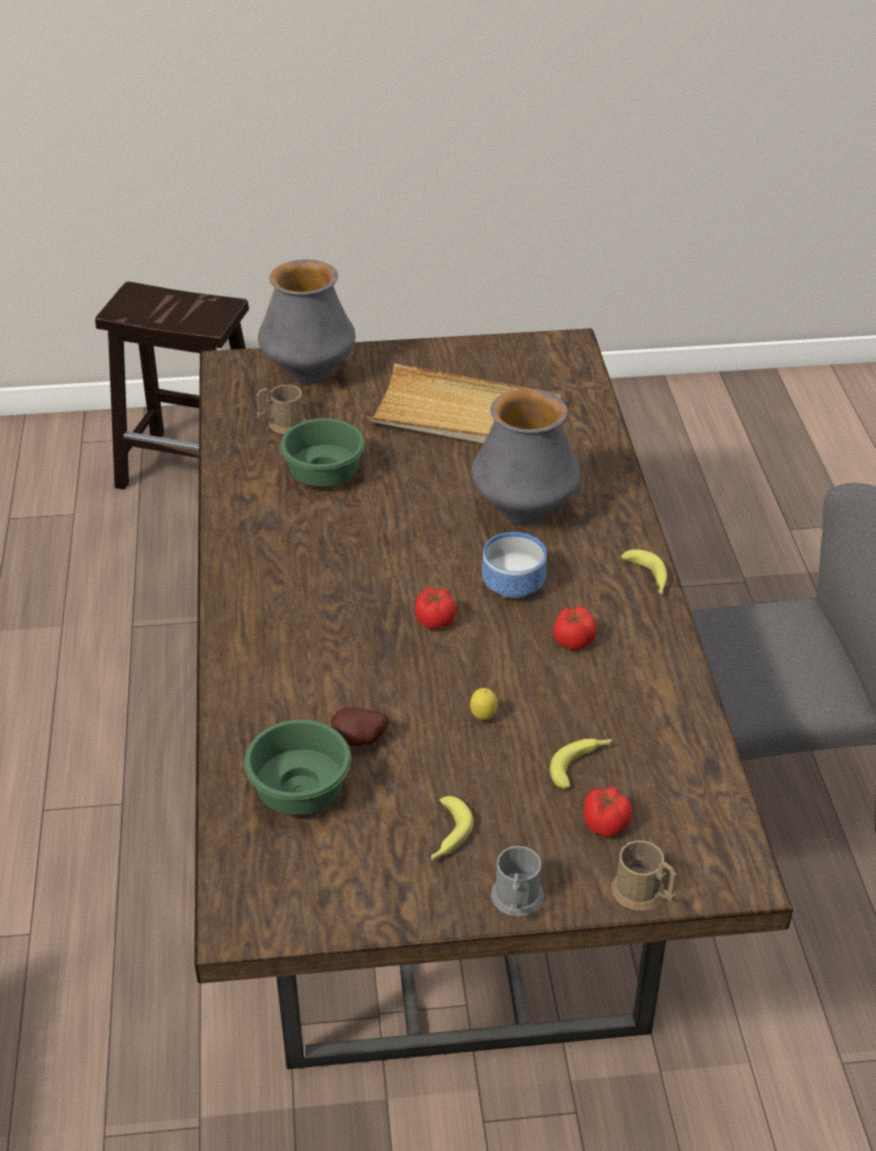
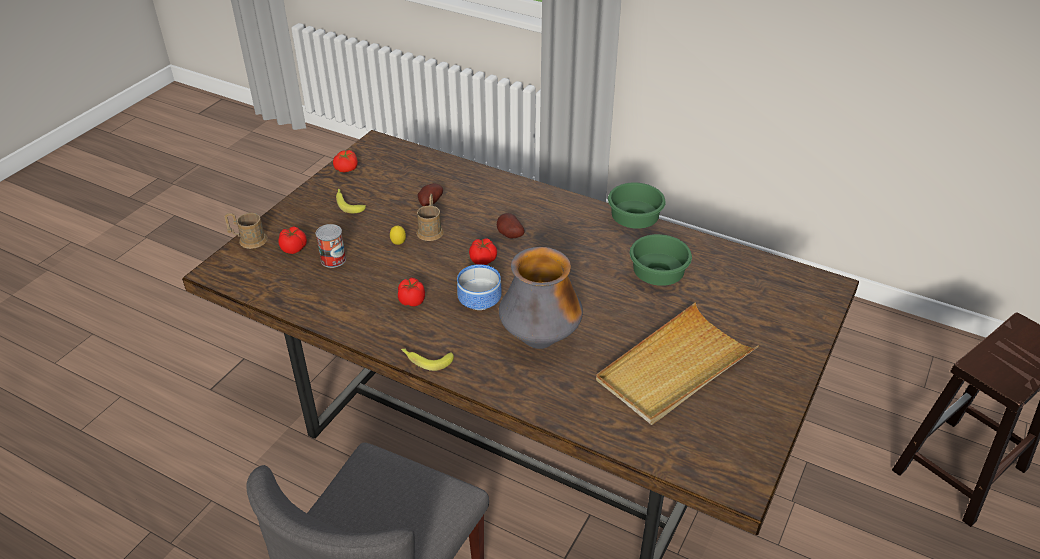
camera: 125 degrees right, 0 degrees up
green bowl [244,720,351,815] -> green bowl moved to [608,183,666,229]
brown mug [257,385,307,434] -> brown mug moved to [416,194,444,241]
vase [258,259,355,385] -> none
grey mug [491,846,544,916] -> none
banana [550,739,613,789] -> can [316,224,346,268]
none -> tomato [333,150,358,173]
none -> potato [497,213,525,238]

